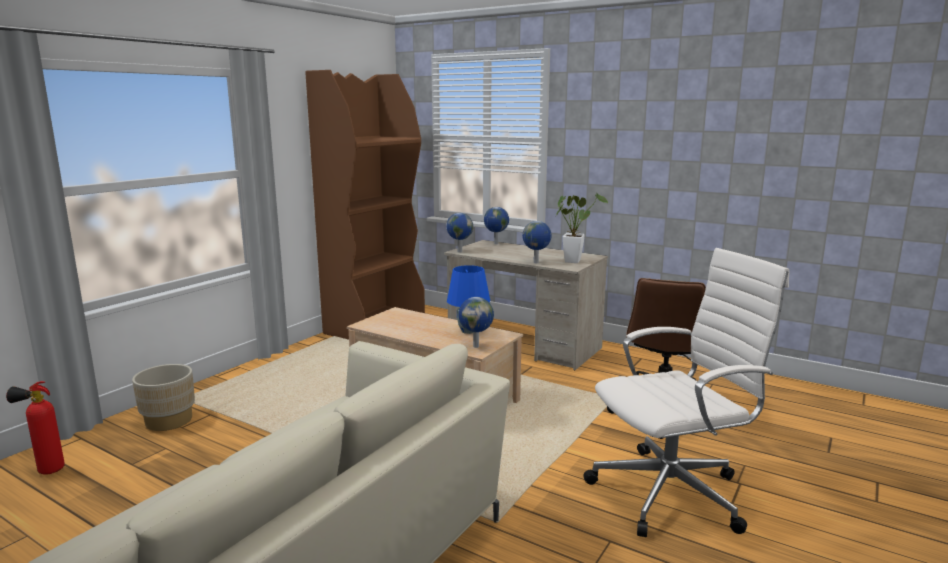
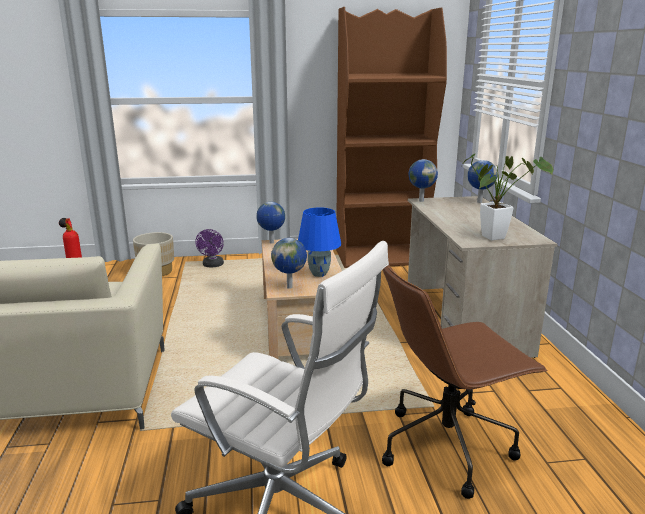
camera: 50 degrees right, 5 degrees up
globe [522,221,552,263] -> globe moved to [256,202,285,244]
none -> purple fan [195,229,224,267]

